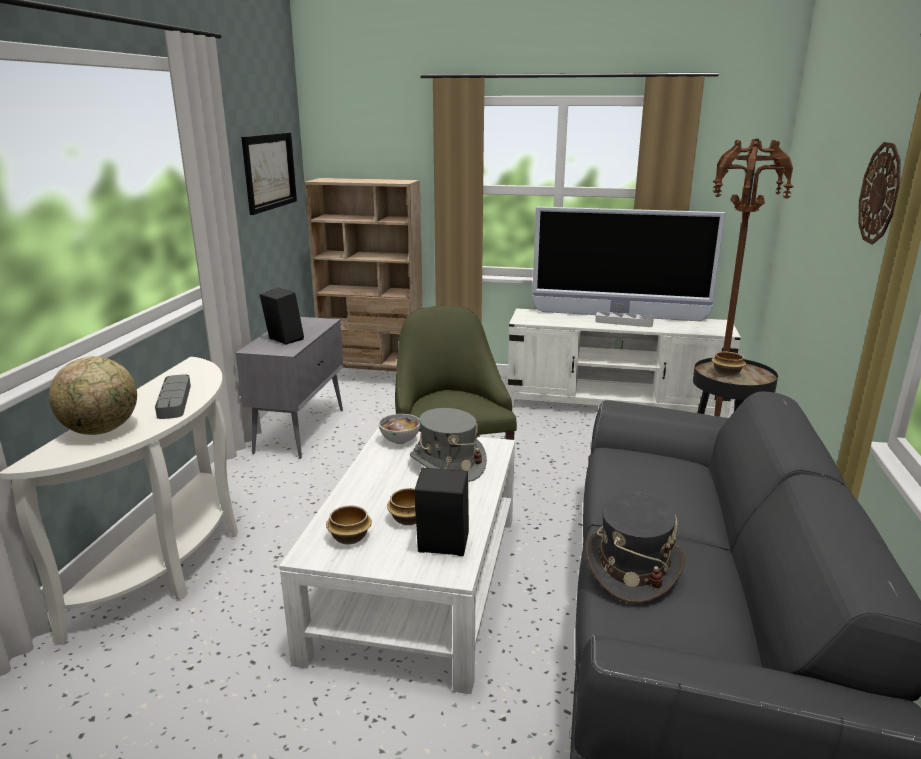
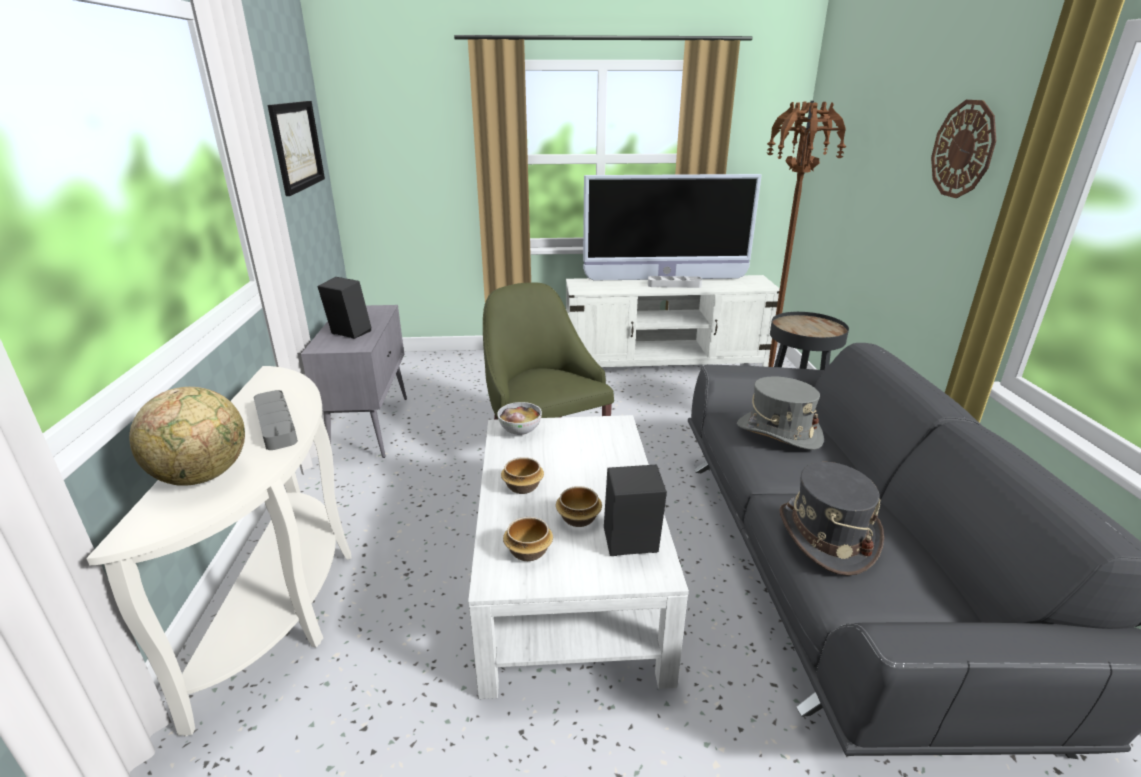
camera: 15 degrees left, 5 degrees up
beige bookcase [304,178,422,372] -> none
grey hat [410,408,487,482] -> grey hat moved to [737,376,824,450]
bowl [712,351,746,376] -> bowl moved to [501,457,544,494]

